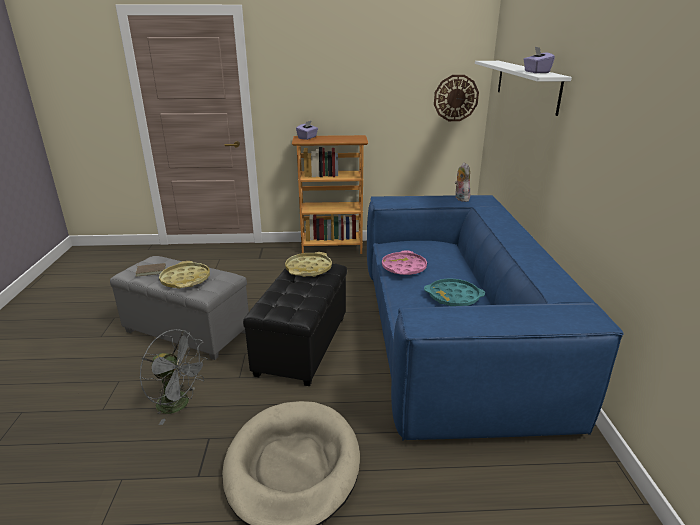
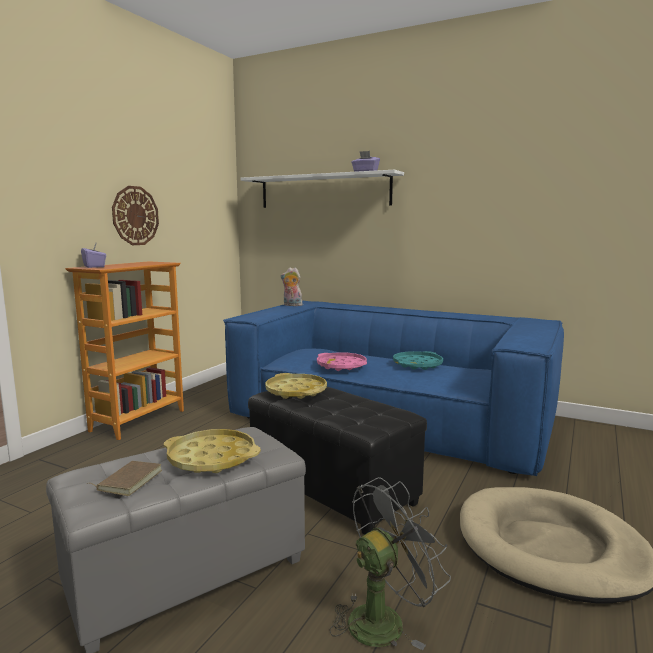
camera: 60 degrees left, 15 degrees down
wall clock [434,75,479,121] -> wall clock moved to [112,186,159,245]

